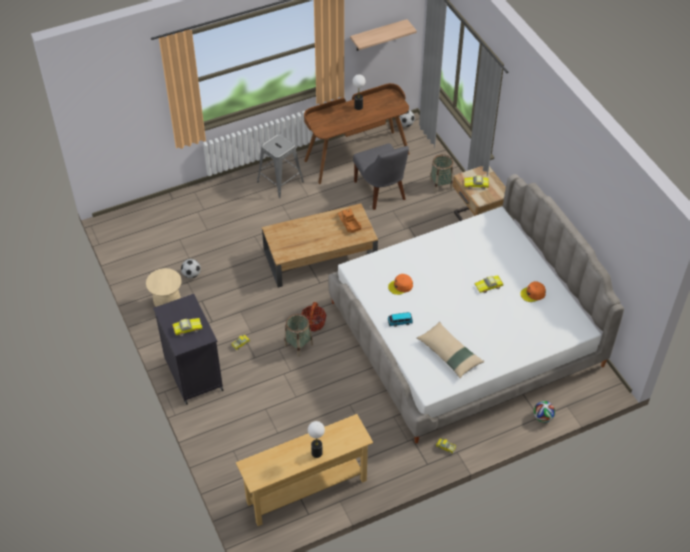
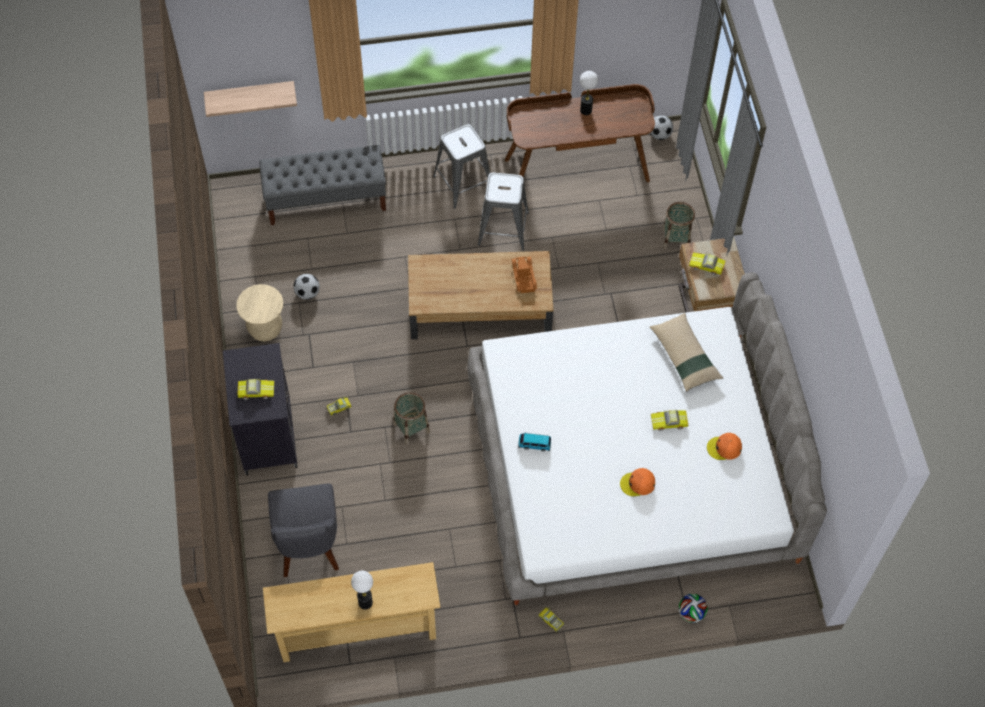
camera: 15 degrees right, 10 degrees up
basket [301,302,326,332] -> none
shelf [350,19,417,51] -> shelf moved to [204,81,297,117]
grey chair [353,143,409,210] -> grey chair moved to [268,484,339,577]
orange cap [388,274,413,295] -> orange cap moved to [620,468,655,497]
beige pillow [417,322,484,378] -> beige pillow moved to [650,313,723,392]
none -> grey bench [259,145,386,225]
none -> grey stool [478,172,529,250]

